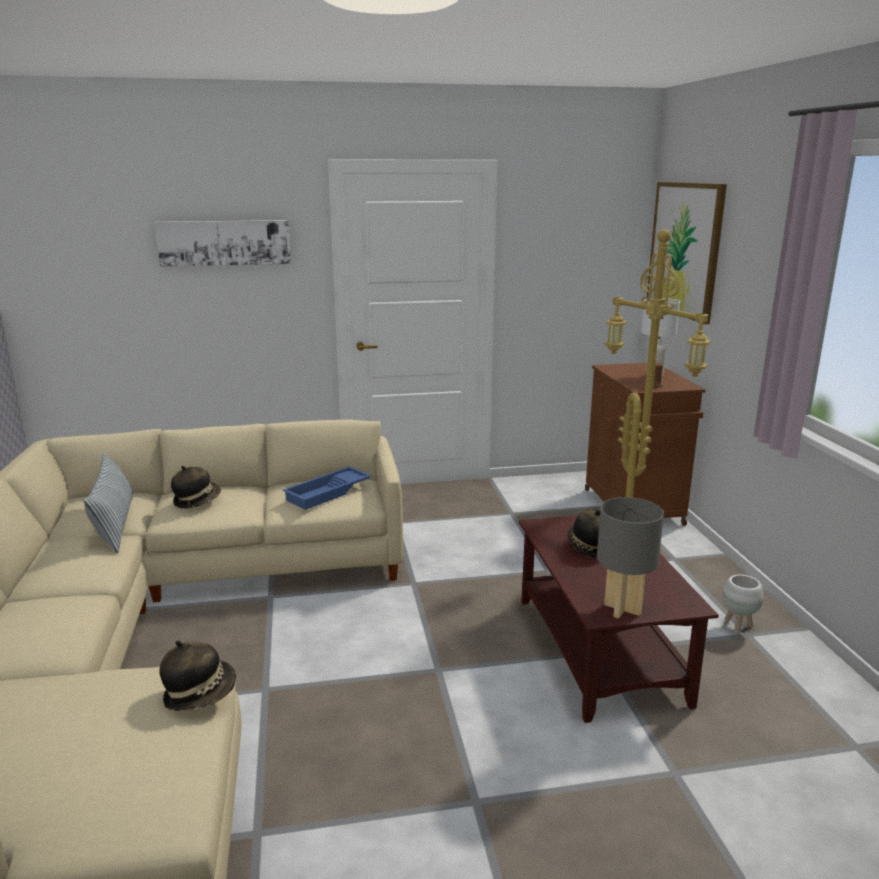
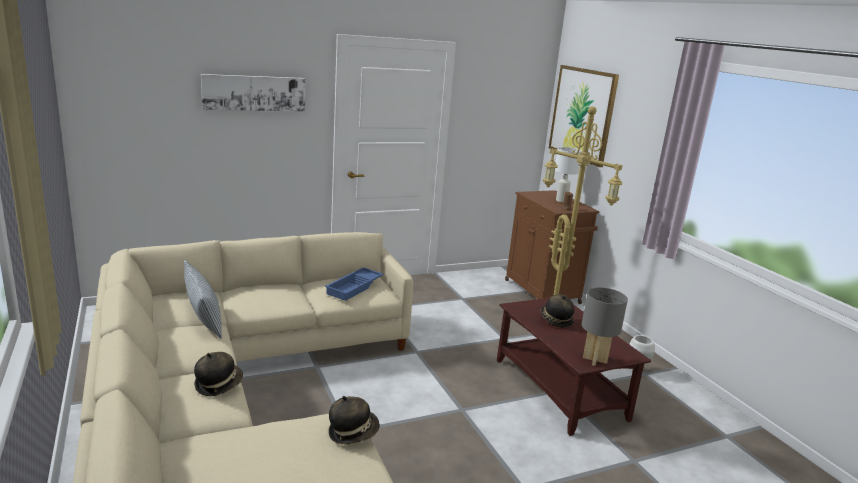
camera: 15 degrees left, 0 degrees up
hat [171,466,221,509] -> hat moved to [194,352,243,396]

